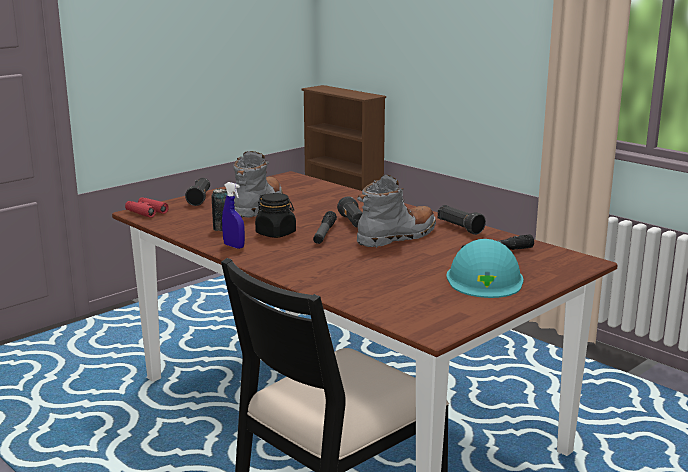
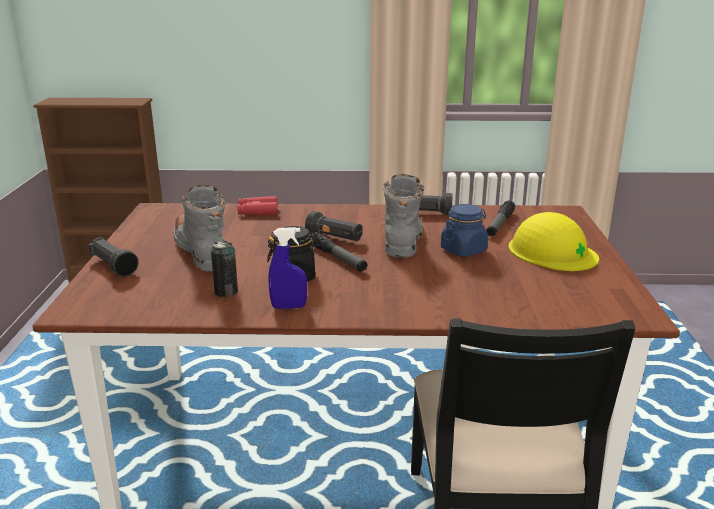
camera: 45 degrees left, 5 degrees up
red binoculars [125,197,169,218] -> red binoculars moved to [237,196,277,215]
turquoise hard hat [446,239,523,298] -> yellow hard hat [509,212,599,271]
none -> blue jar [441,204,488,257]

